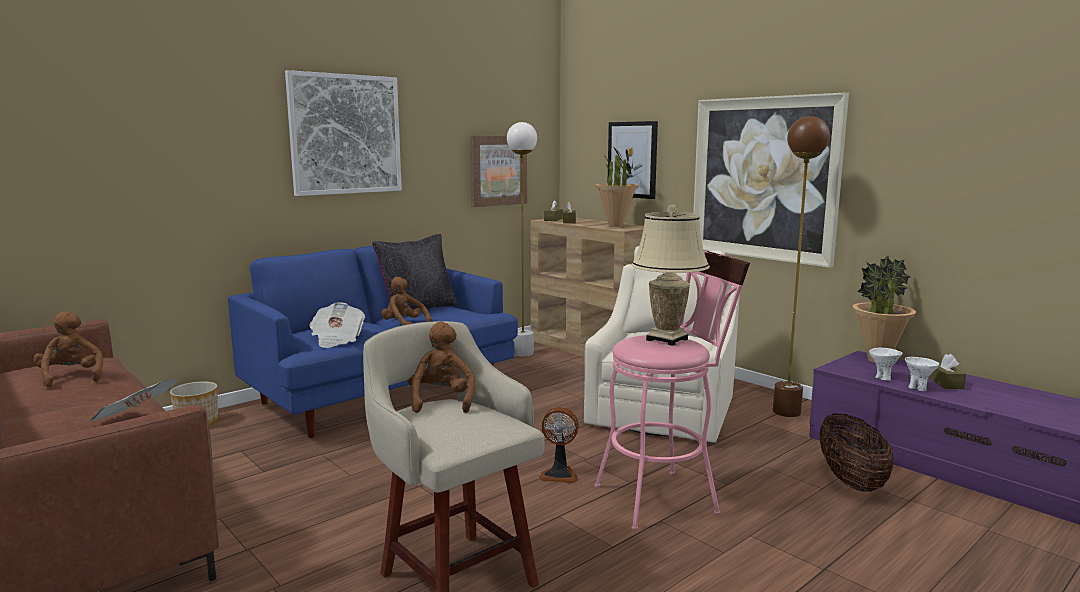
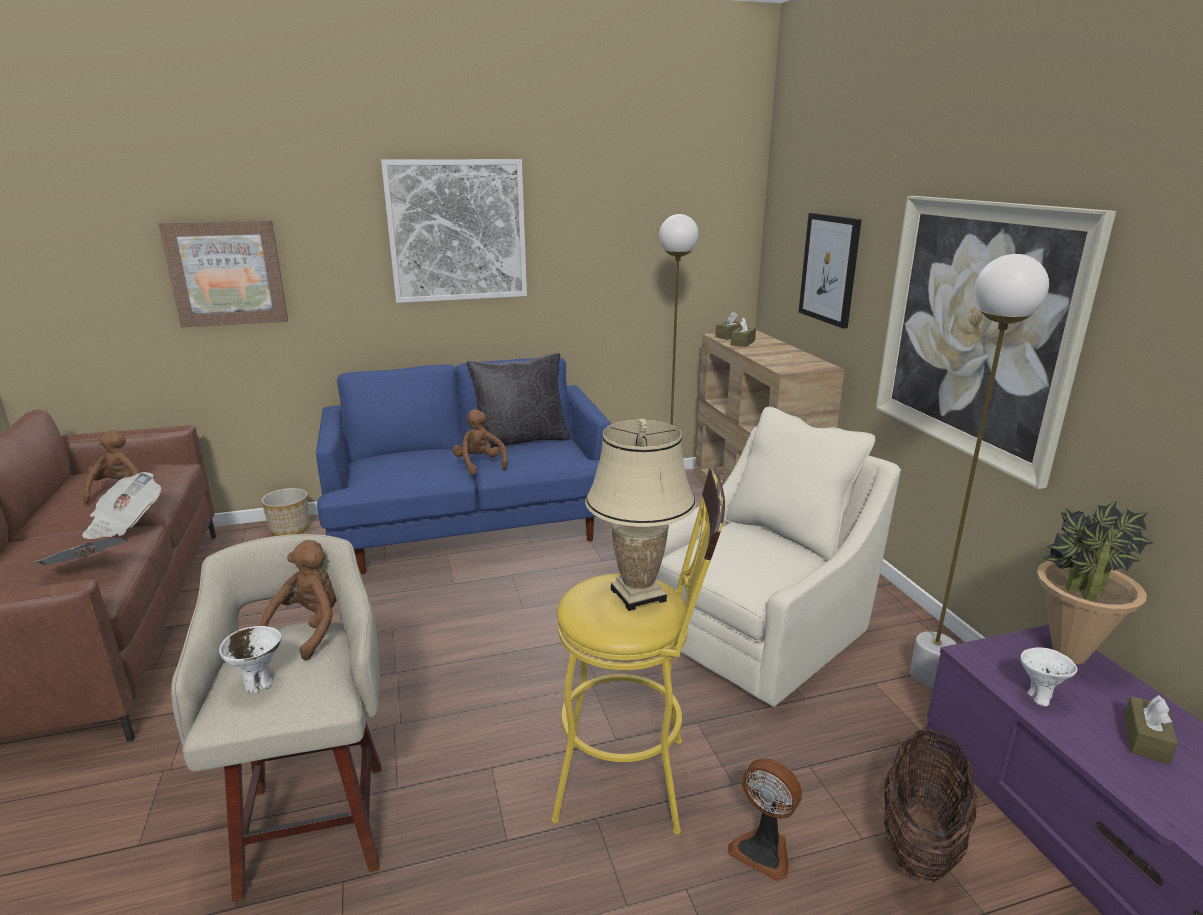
camera: 25 degrees right, 10 degrees up
newspaper [309,302,365,348] -> newspaper moved to [82,472,161,539]
picture [470,136,527,207] -> picture moved to [159,220,288,328]
fan [538,407,579,483] -> fan moved to [728,759,802,882]
potted plant [595,146,639,227] -> none
pink stool [595,250,750,531] -> yellow stool [551,467,725,835]
brown floor lamp [773,116,830,417] -> white floor lamp [910,254,1049,688]
white bowl [905,357,940,391] -> white bowl moved to [219,626,281,693]

